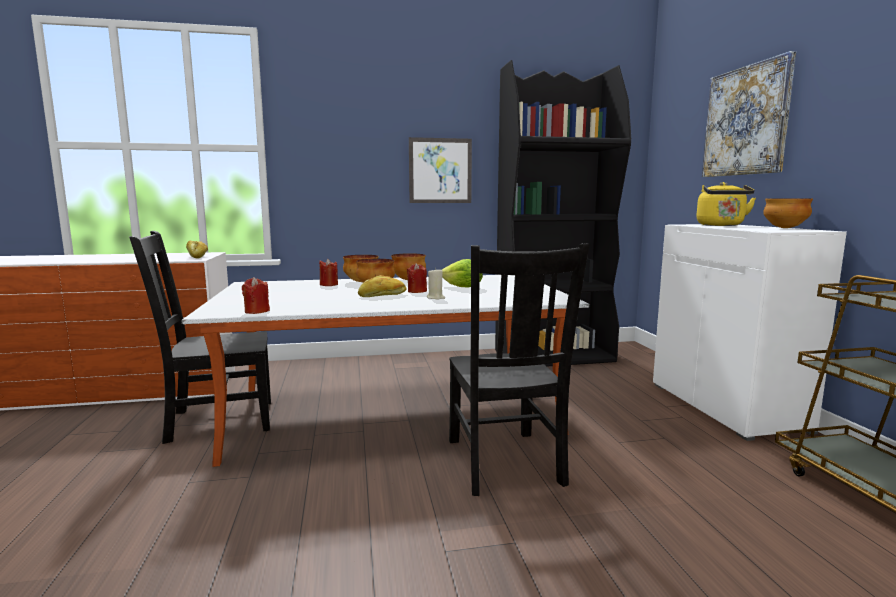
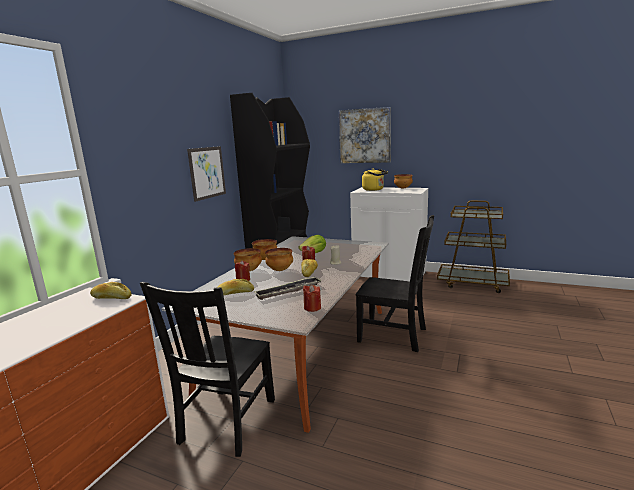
camera: 55 degrees left, 5 degrees up
none -> bread [218,279,254,295]
none -> tray [254,277,322,300]

